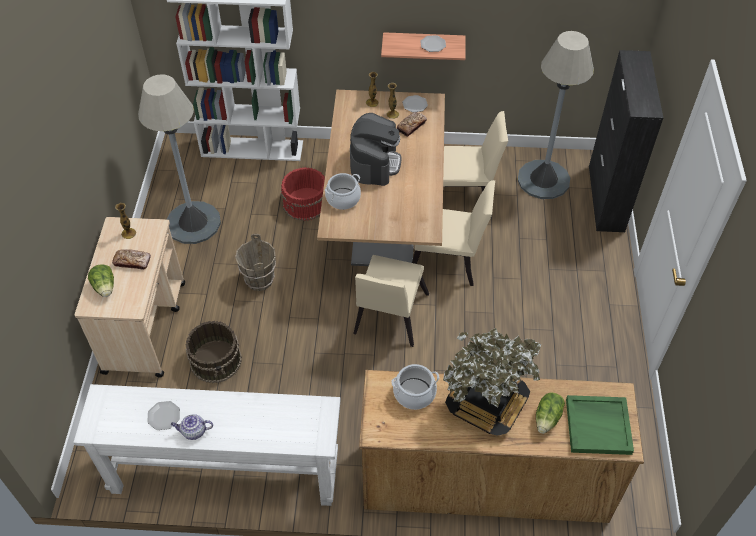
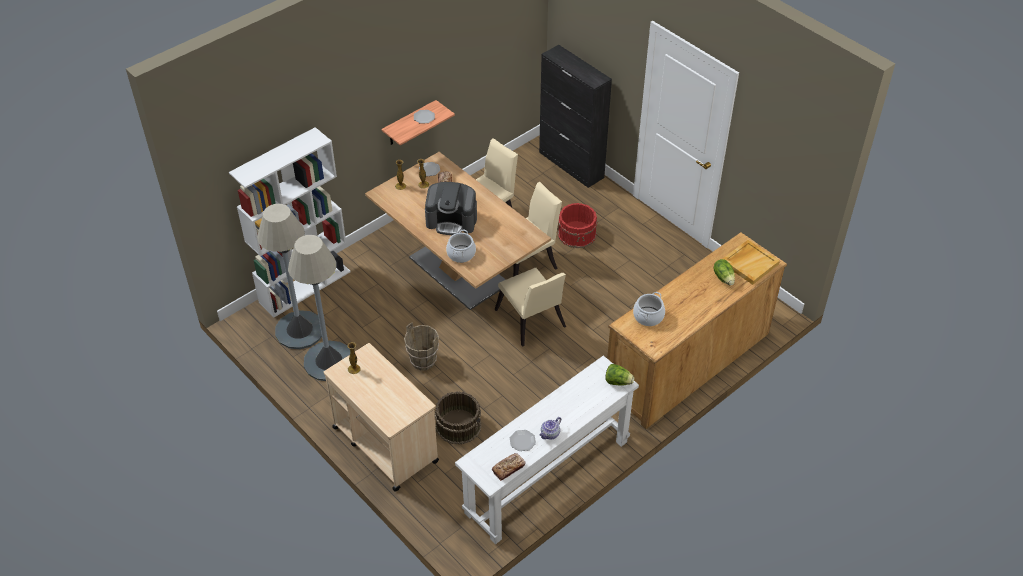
camera: 45 degrees left, 5 degrees down
lettuce [88,264,114,297] -> lettuce moved to [606,364,634,386]
bread [112,249,151,270] -> bread moved to [492,453,526,481]
red bucket [281,167,325,221] -> red bucket moved to [558,203,598,248]
coffee machine [350,113,401,186] -> coffee machine turned 135 degrees clockwise [425,182,477,235]
potted plant [443,328,541,436] -> none
grey floor lamp [518,31,594,199] -> grey floor lamp moved to [257,204,322,349]
green tray [566,395,634,455] -> beige tray [722,240,780,285]

